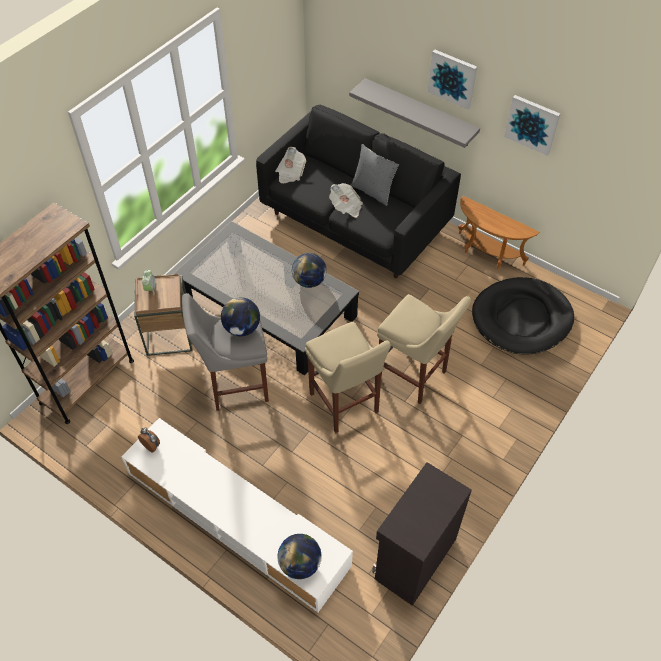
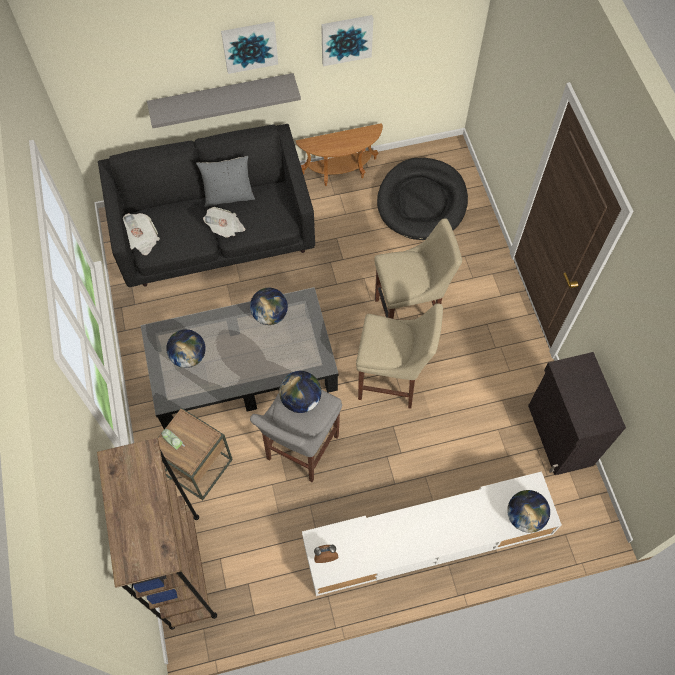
camera: 50 degrees left, 10 degrees up
none -> globe [166,329,206,368]

